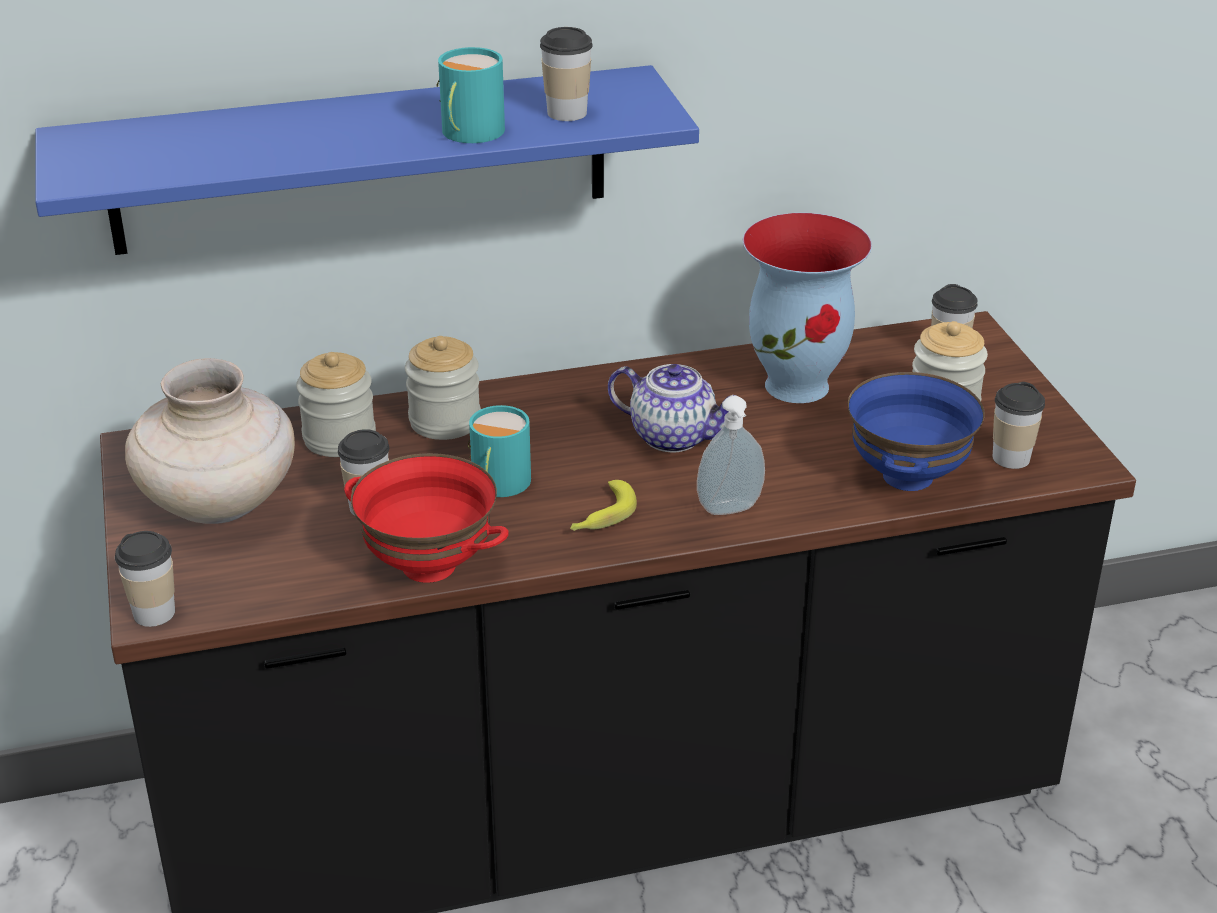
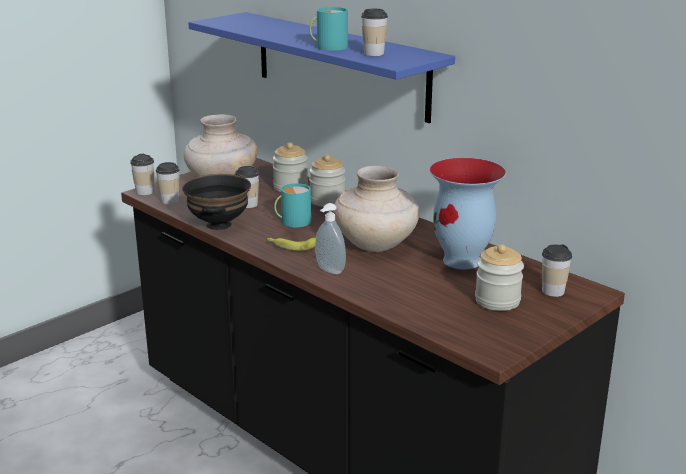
camera: 60 degrees right, 10 degrees down
red bowl [344,453,509,583] -> black bowl [182,174,251,230]
teapot [608,364,739,452] -> beige vase [333,166,419,252]
blue bowl [848,372,985,491] -> none
cup [992,382,1045,469] -> cup moved to [156,162,180,204]

